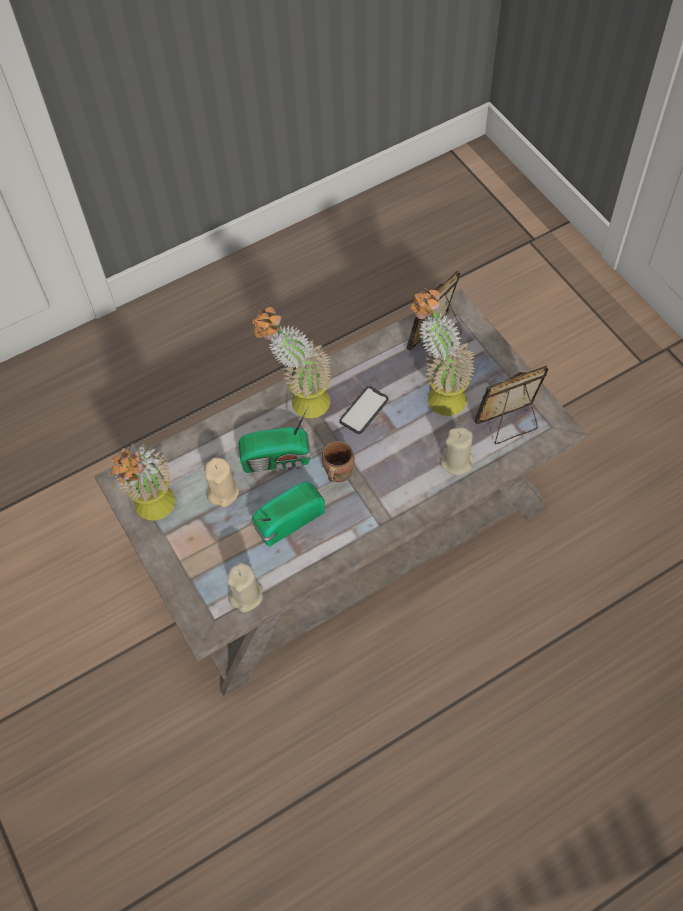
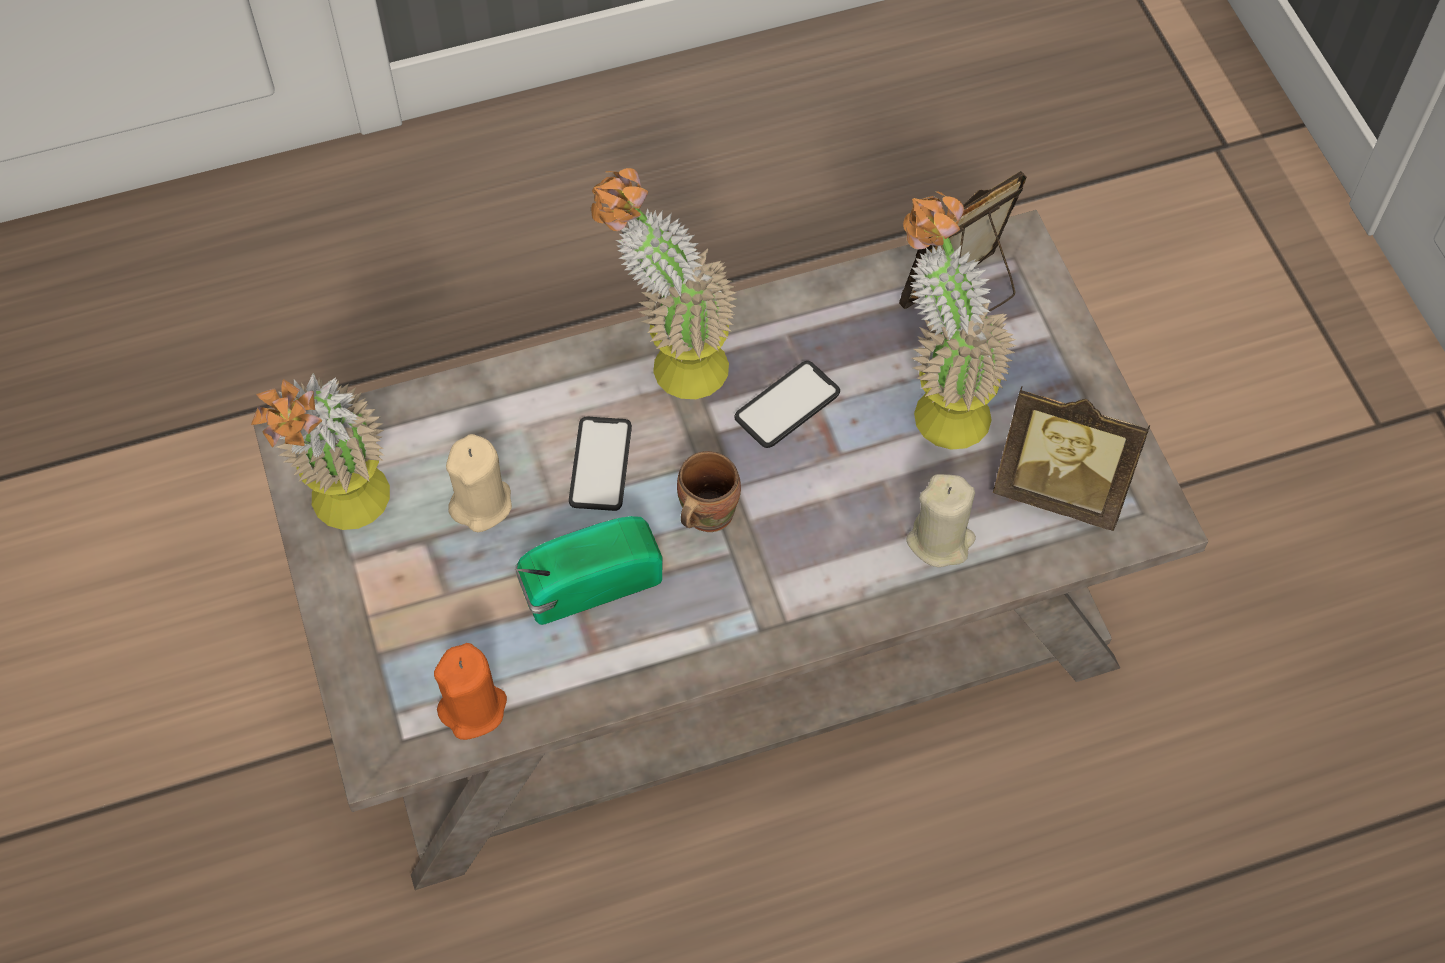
camera: 10 degrees right, 0 degrees up
beige candle [227,563,263,613] -> orange candle [434,643,507,740]
radio [238,406,311,473] -> phone [569,416,632,511]
picture frame [475,366,549,444] -> picture frame turned 150 degrees counterclockwise [993,386,1150,531]

